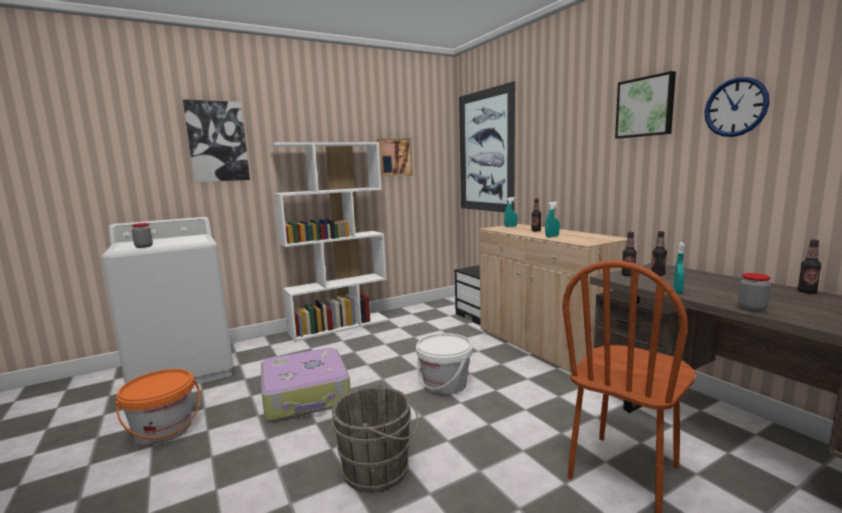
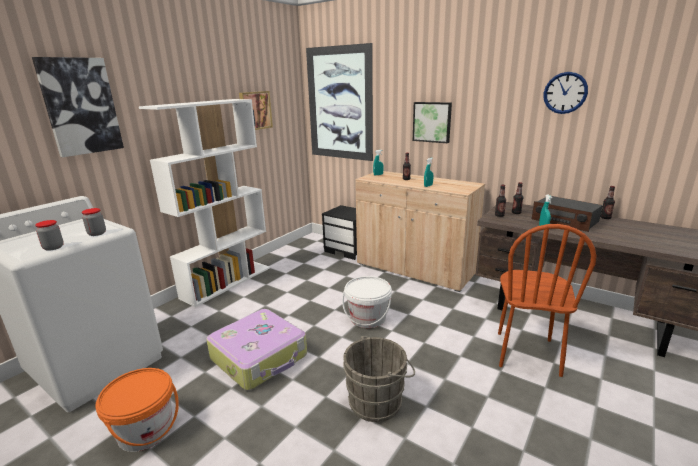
camera: 25 degrees left, 10 degrees up
picture [615,71,676,139] -> picture moved to [413,102,452,143]
jar [738,273,771,312] -> jar moved to [82,208,106,236]
none -> radio [532,196,603,232]

